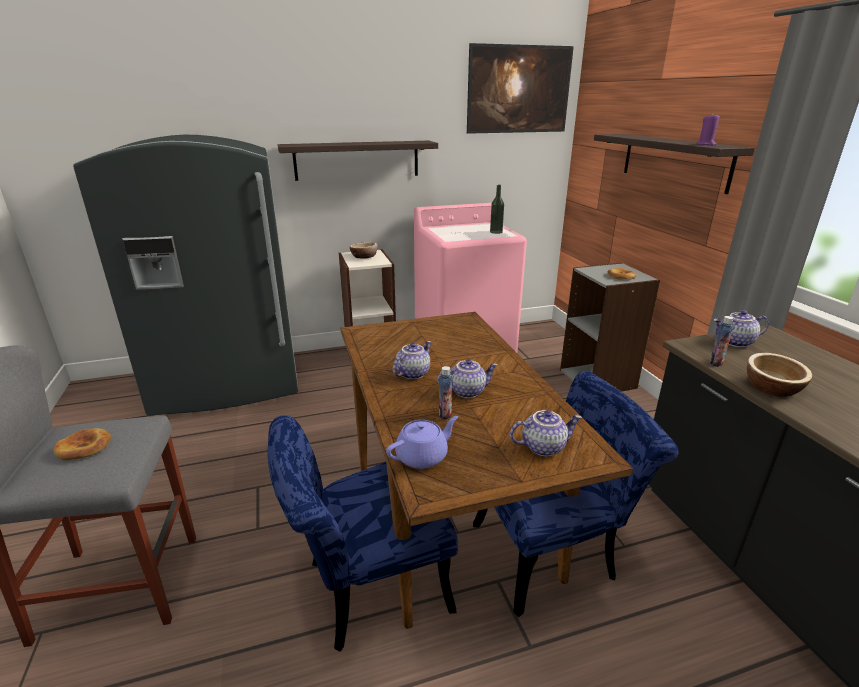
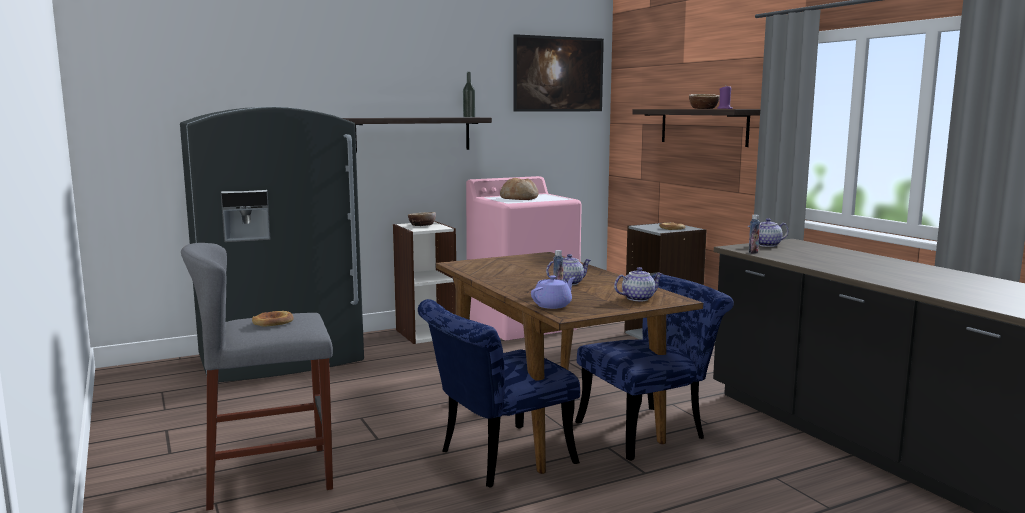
camera: 10 degrees left, 15 degrees down
teapot [393,341,431,379] -> none
bottle [490,185,504,234] -> bottle moved to [463,72,475,117]
bowl [747,353,813,397] -> bowl moved to [689,94,720,109]
none -> bread [500,178,539,200]

